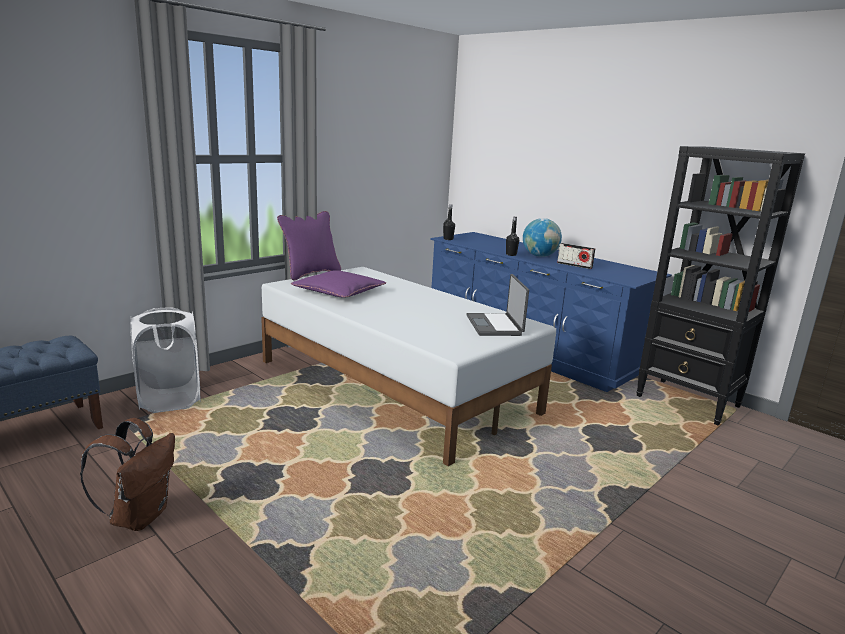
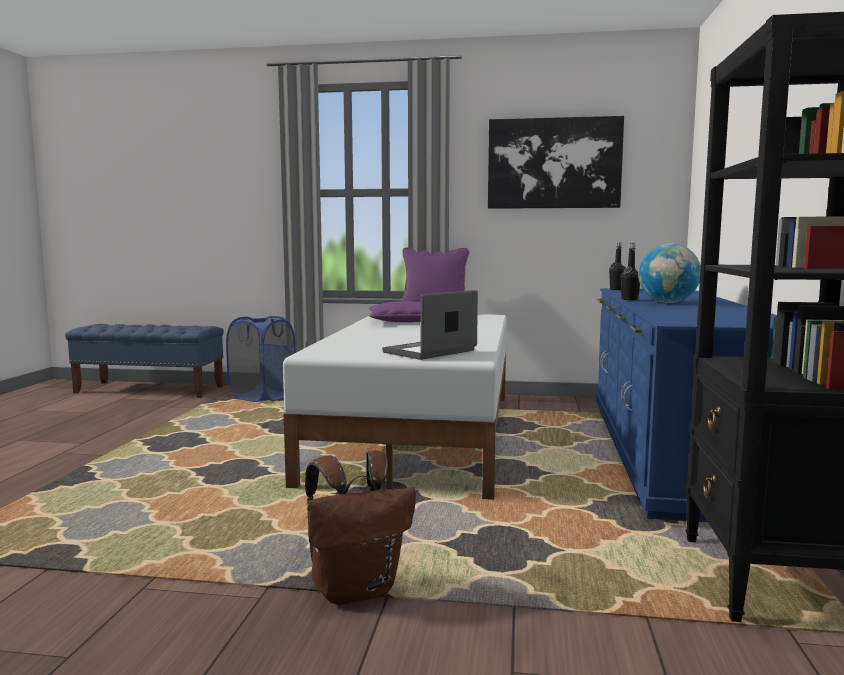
camera: 55 degrees right, 10 degrees down
brown backpack [80,418,175,531] -> brown backpack moved to [305,450,416,605]
white laundry basket [130,307,201,413] -> blue laundry basket [226,316,296,402]
radio [557,243,595,269] -> none
none -> picture [488,116,624,209]

